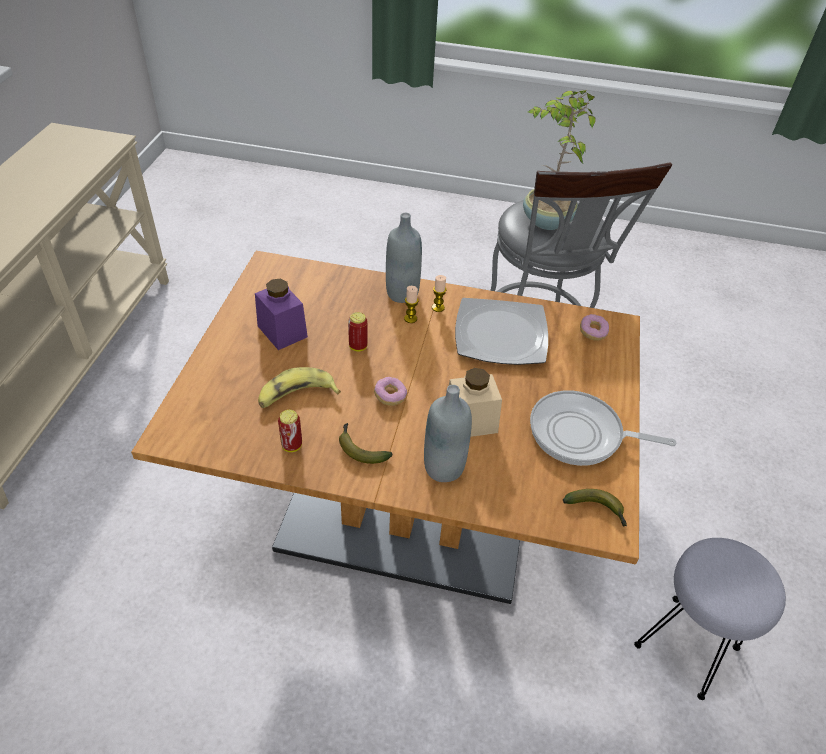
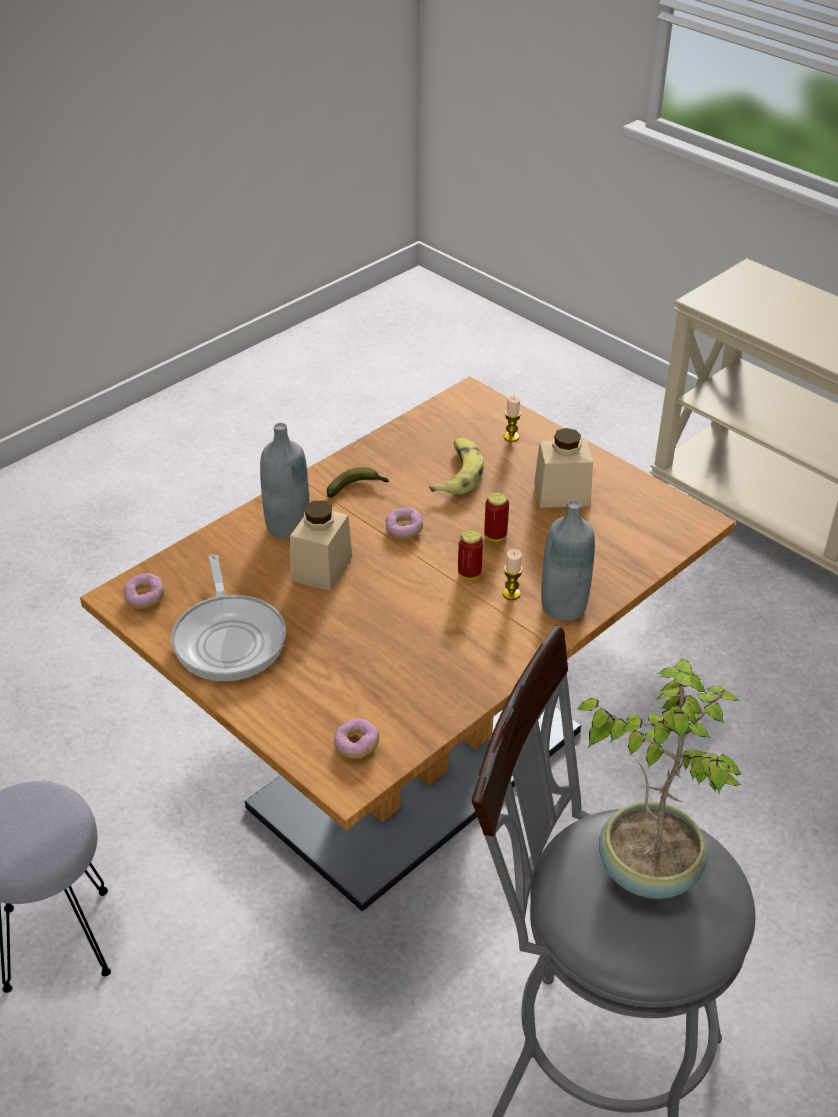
camera: 125 degrees right, 5 degrees down
purple jar [255,279,308,350] -> beige jar [534,428,593,508]
can [278,410,302,452] -> can moved to [458,529,483,580]
candle [432,275,447,312] -> candle moved to [504,395,521,442]
plate [455,298,548,365] -> none
frying pan [530,390,677,466] -> frying pan turned 120 degrees clockwise [171,554,286,681]
banana [563,489,627,527] -> donut [124,573,164,609]

